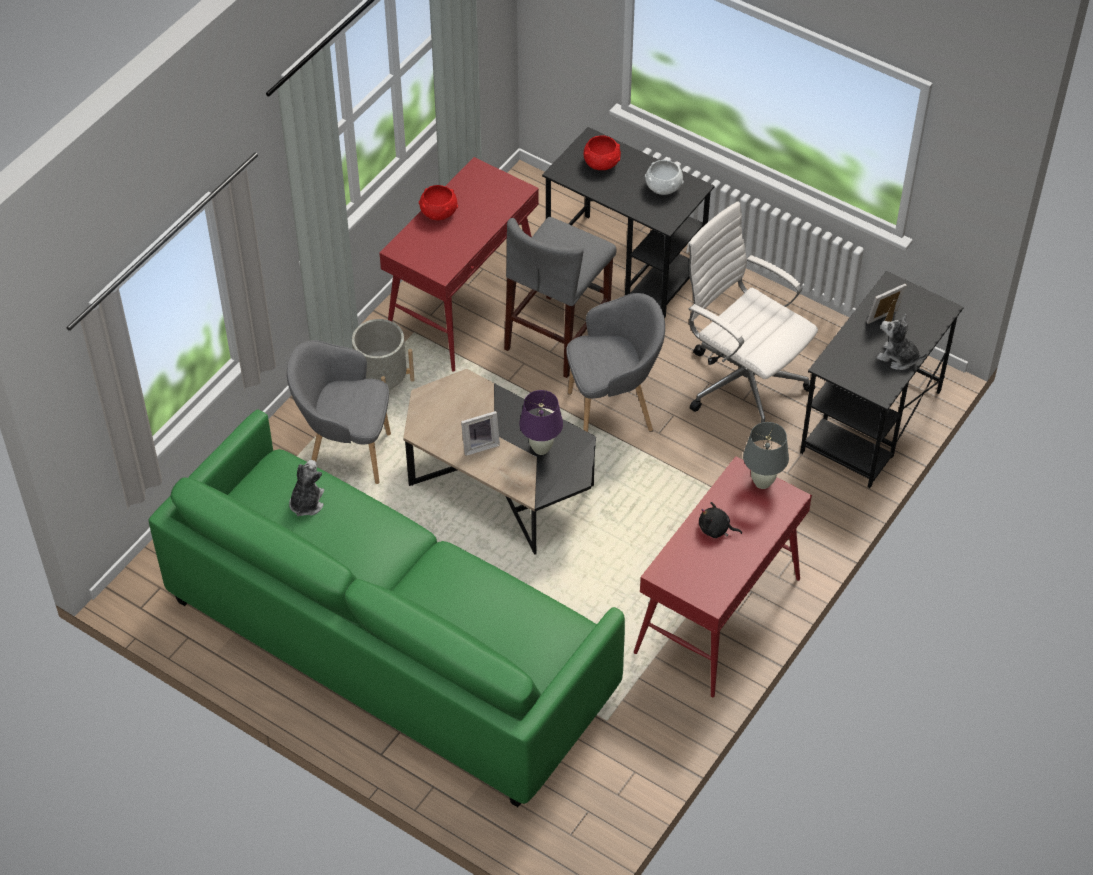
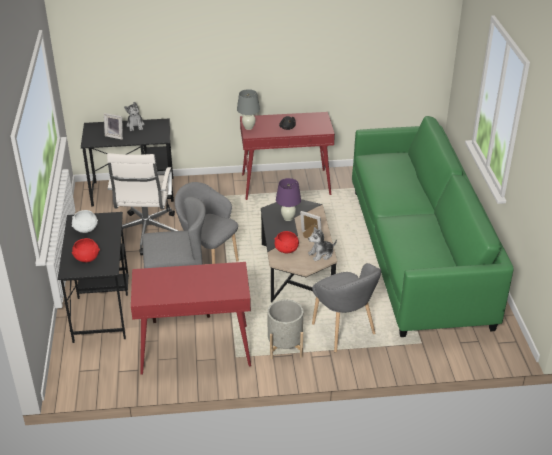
camera: 130 degrees left, 15 degrees down
plush toy [289,460,324,516] -> plush toy moved to [308,227,337,261]
red bowl [419,185,458,220] -> red bowl moved to [274,231,299,253]

